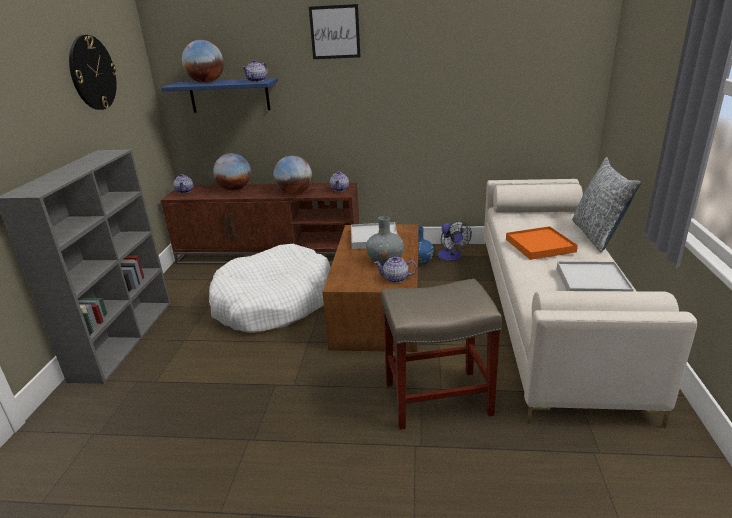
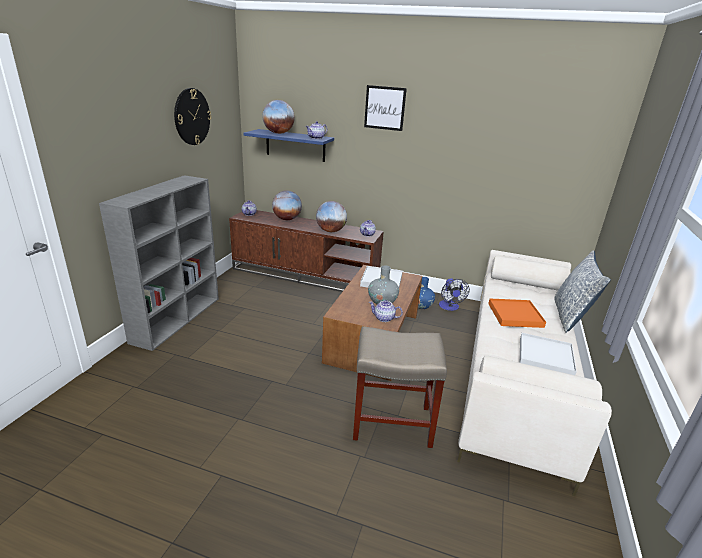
camera: 10 degrees right, 0 degrees up
white dog bed [209,244,330,333] -> none

